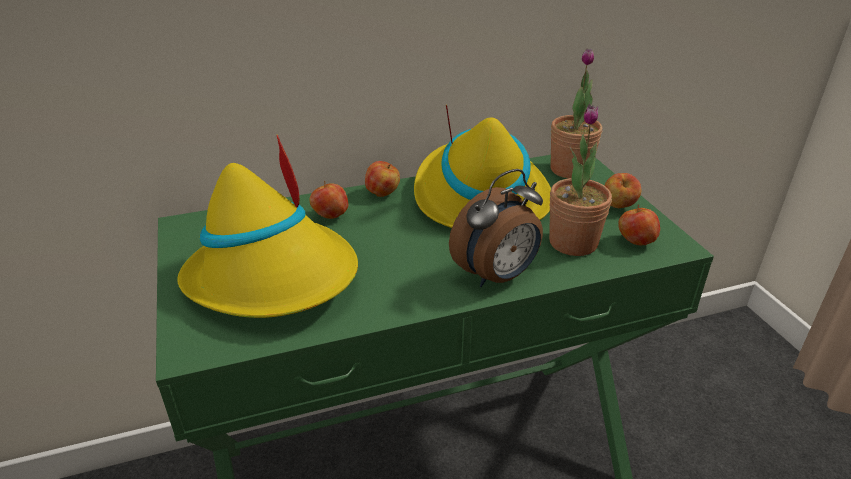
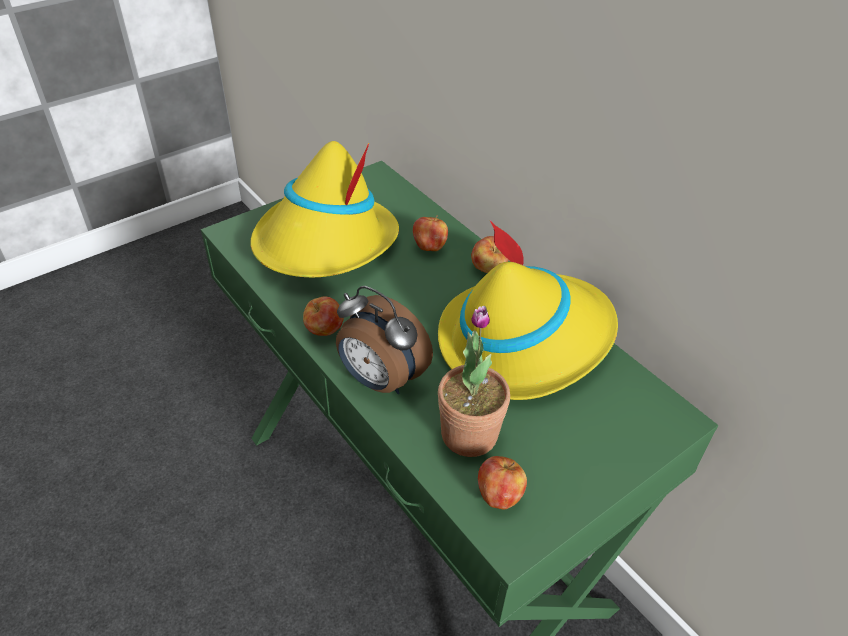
camera: 70 degrees right, 10 degrees up
potted plant [550,48,602,178] -> none
apple [604,173,642,208] -> apple moved to [303,296,344,336]

